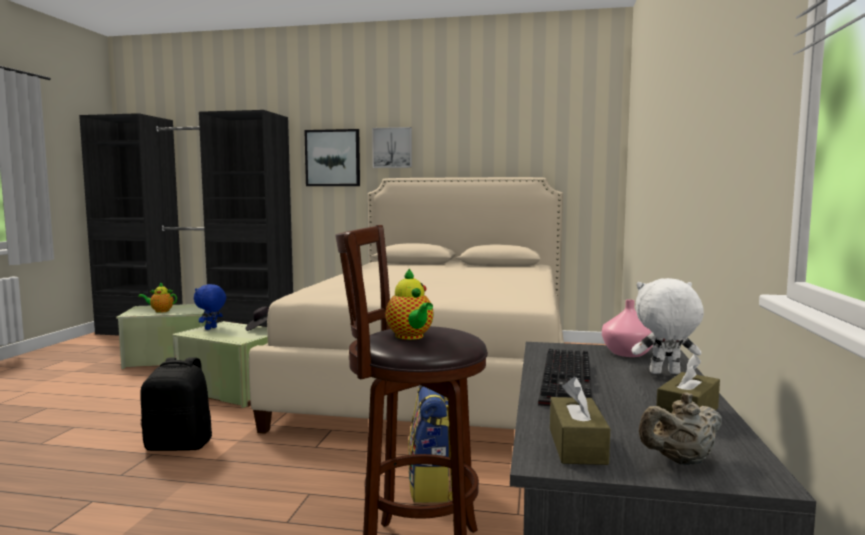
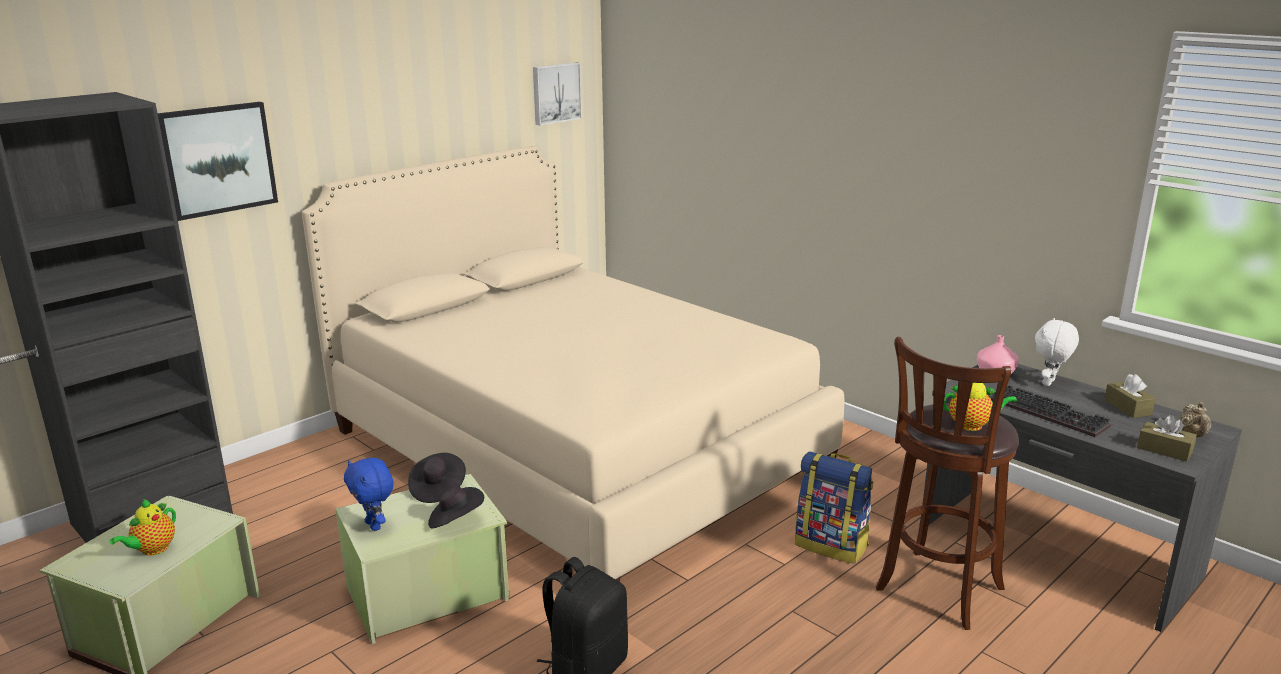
camera: 55 degrees left, 15 degrees up
picture [372,127,412,168] -> picture moved to [533,63,582,125]
none -> black hat [428,486,484,528]

